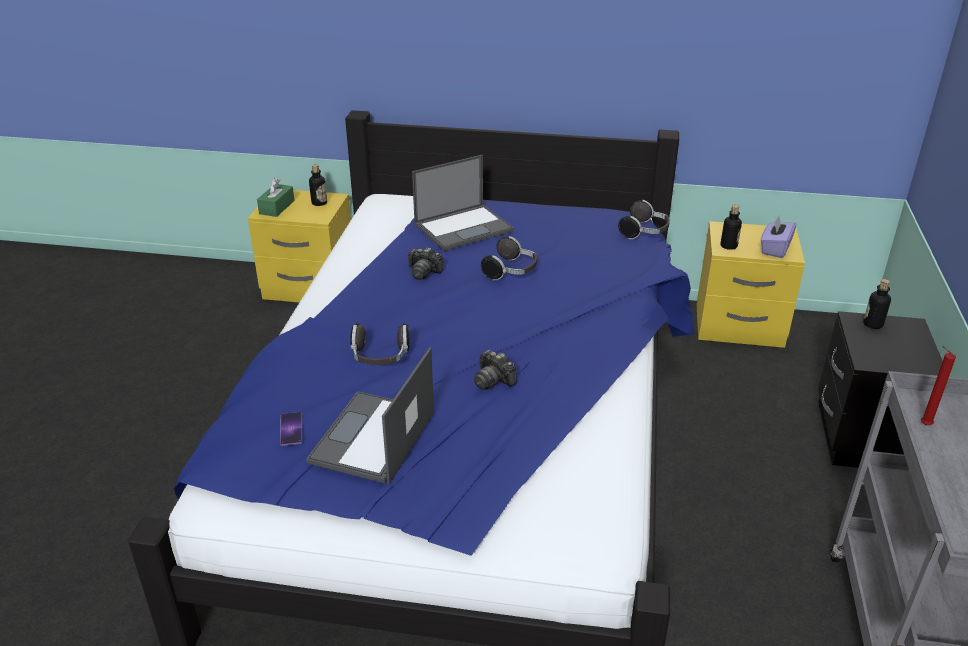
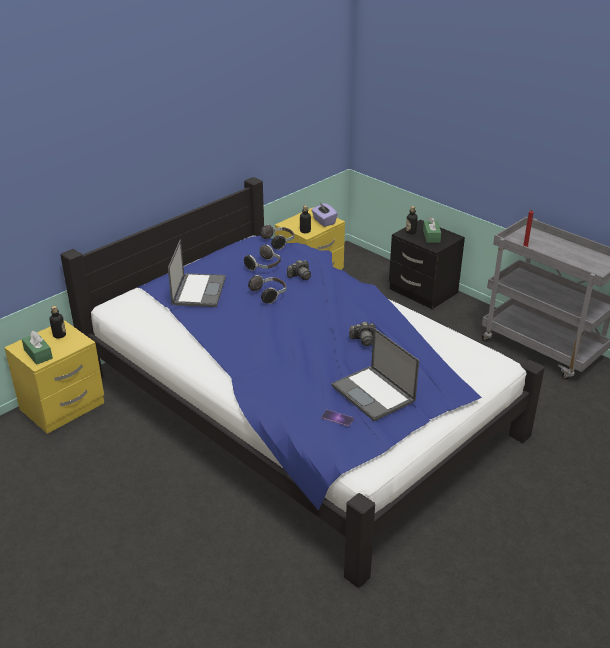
camera: 55 degrees left, 0 degrees up
headphones [350,323,410,365] -> headphones moved to [244,244,281,271]
camera [408,247,444,280] -> camera moved to [287,260,311,280]
none -> green tissue box [423,217,441,243]

